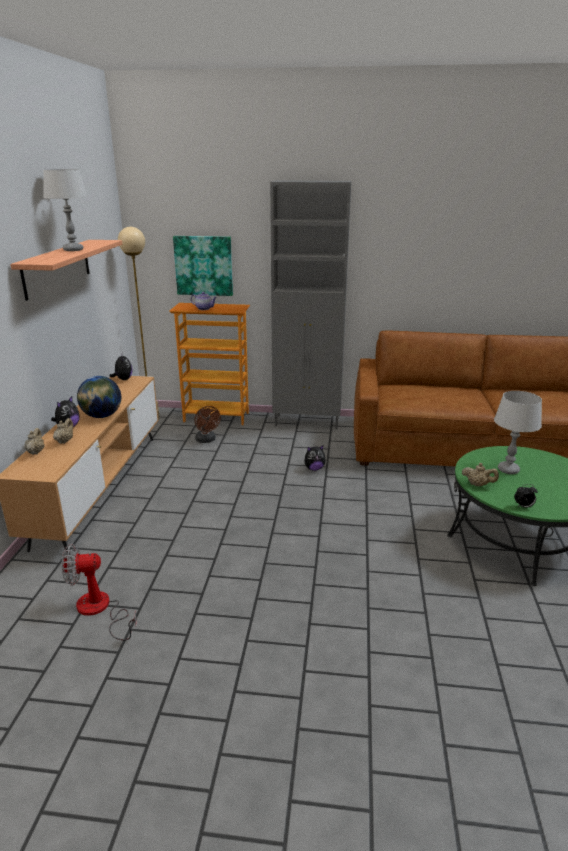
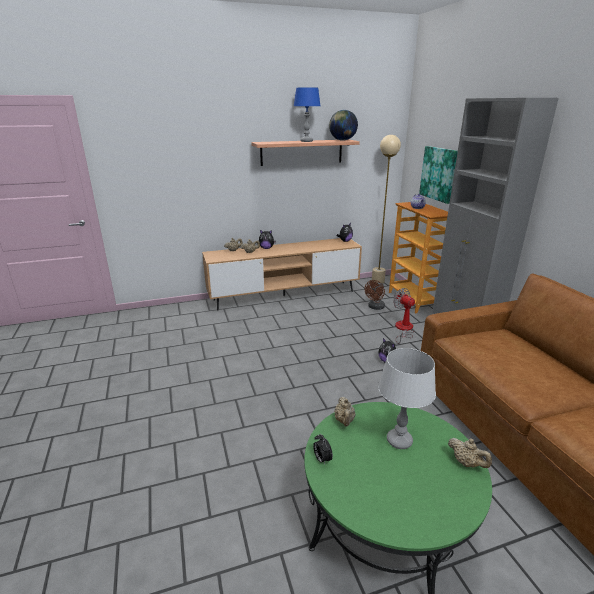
camera: 65 degrees right, 0 degrees up
grey table lamp [43,169,87,251] -> blue table lamp [294,87,320,142]
fan [62,544,137,641] -> fan moved to [393,288,415,344]
globe [77,376,121,418] -> globe moved to [329,110,358,141]
none -> beige teapot [448,438,492,468]

